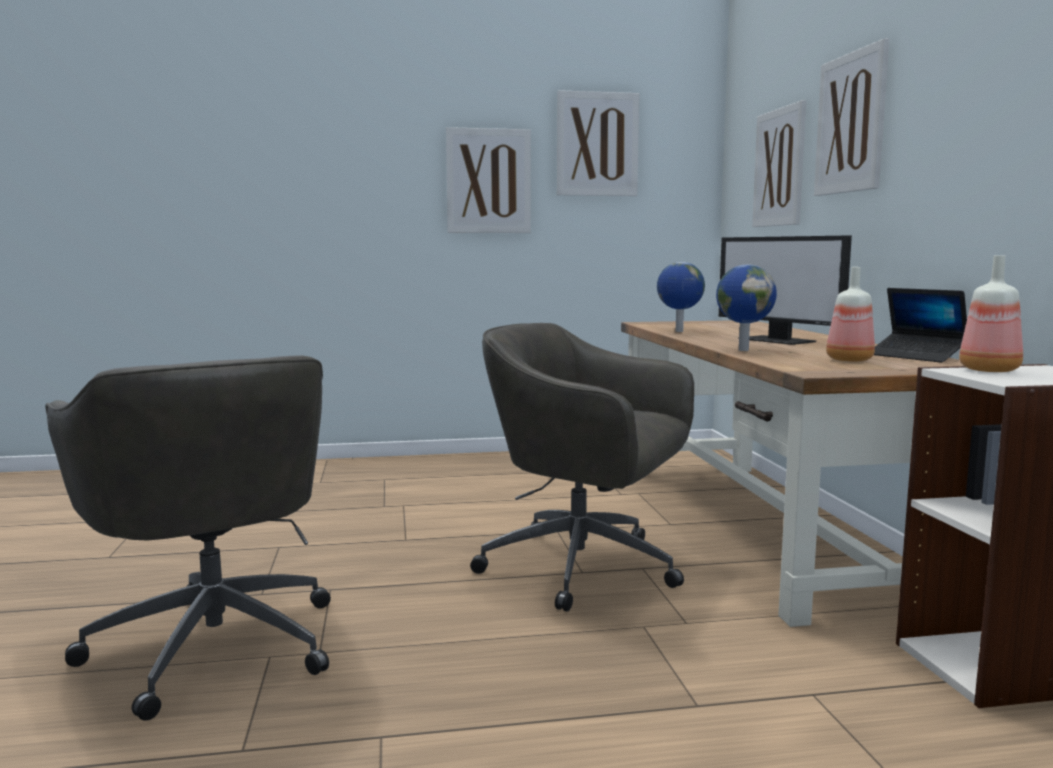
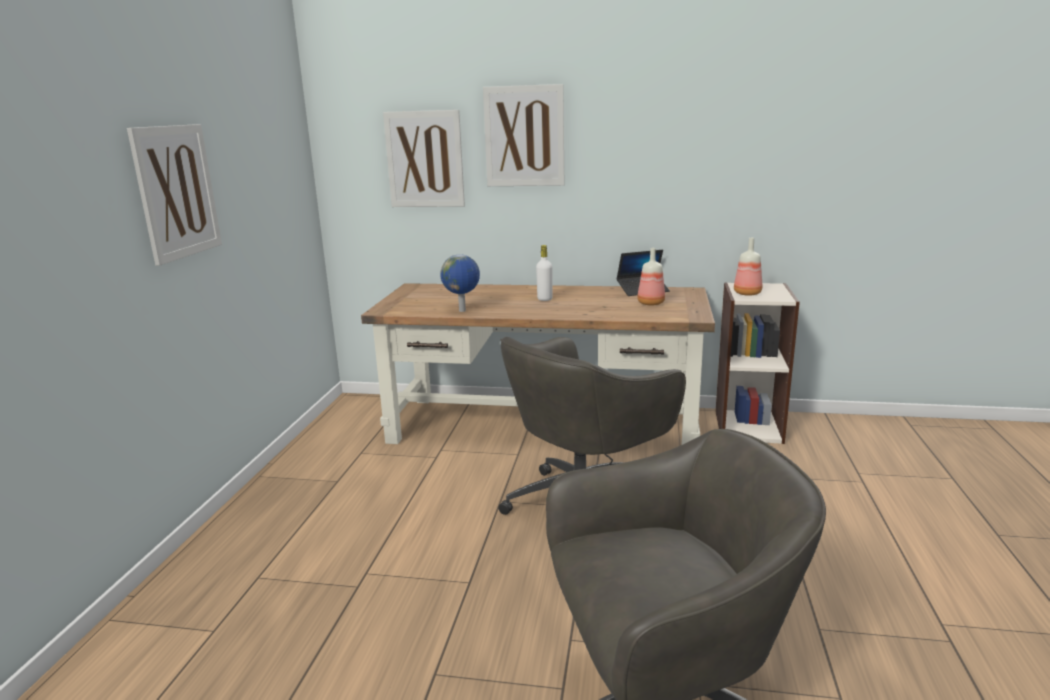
camera: 70 degrees left, 10 degrees up
picture [557,90,640,196] -> none
globe [716,264,777,351] -> none
monitor [719,235,852,345] -> white bottle [536,245,552,301]

